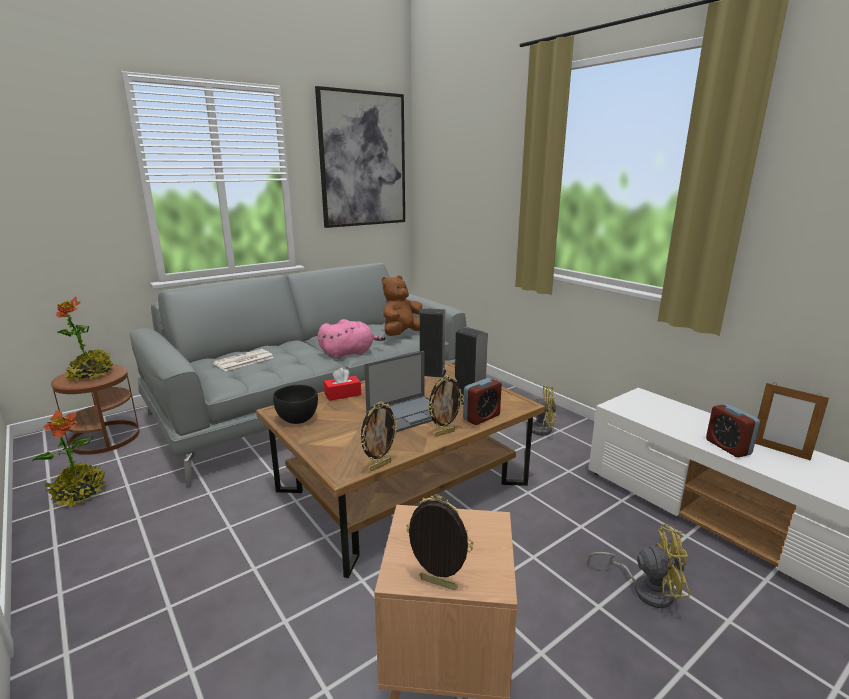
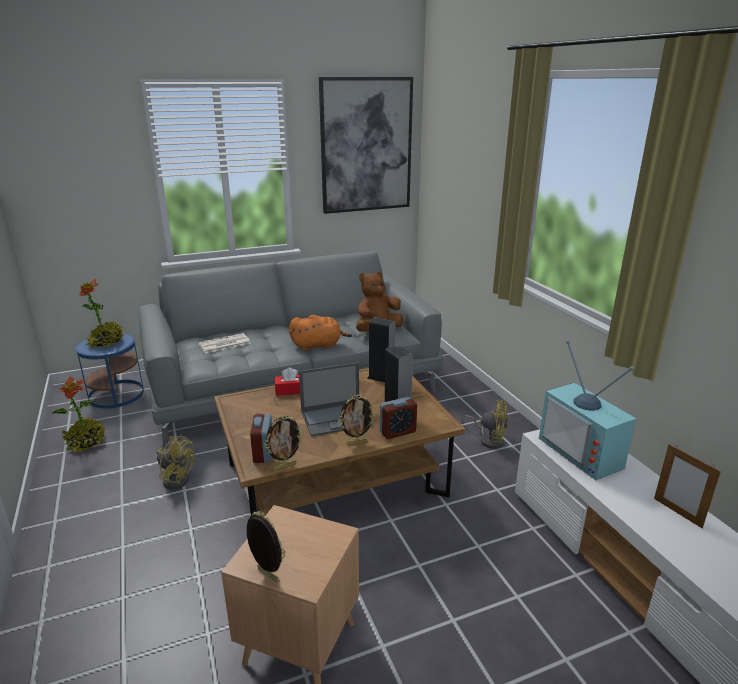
camera: 15 degrees right, 5 degrees up
brown side table [51,365,140,455] -> blue side table [76,334,144,408]
black bowl [273,385,318,424] -> none
pink plush toy [318,319,385,359] -> orange plush toy [289,315,352,351]
yellow fan [589,524,690,608] -> yellow fan moved to [156,436,195,490]
alarm clock [706,404,760,457] -> alarm clock moved to [250,414,272,463]
none -> television [539,340,636,480]

